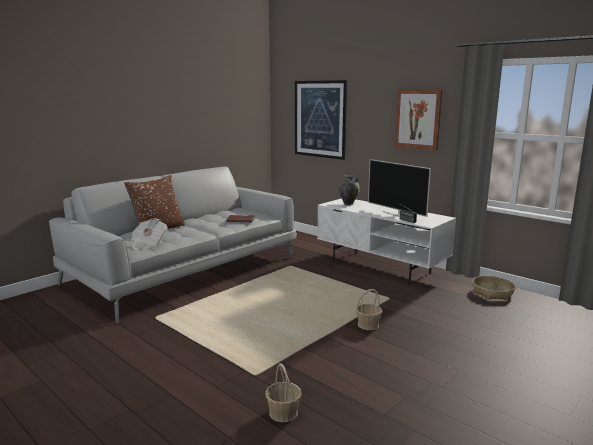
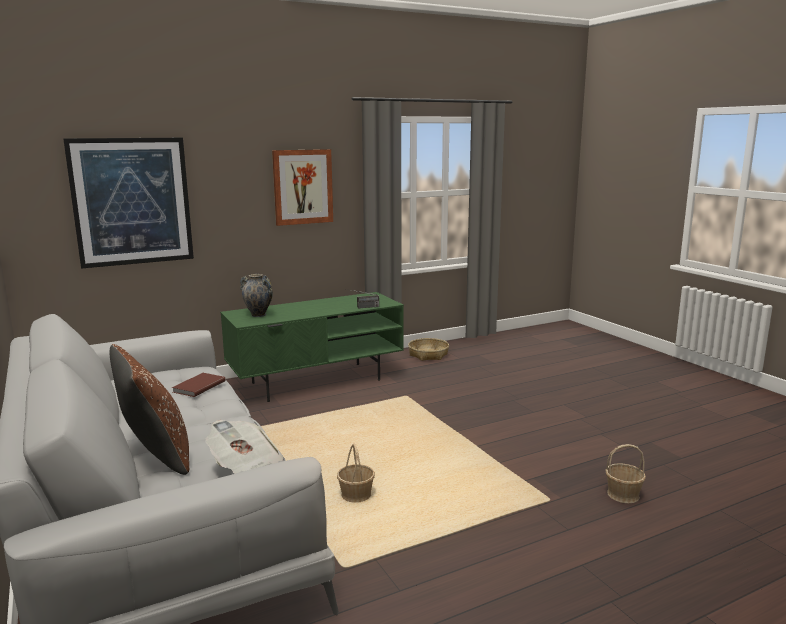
camera: 70 degrees left, 0 degrees up
white tv stand [317,198,456,285] -> green tv stand [220,292,404,402]
basket [356,289,382,330] -> basket moved to [337,443,375,503]
television [368,159,431,217] -> none

